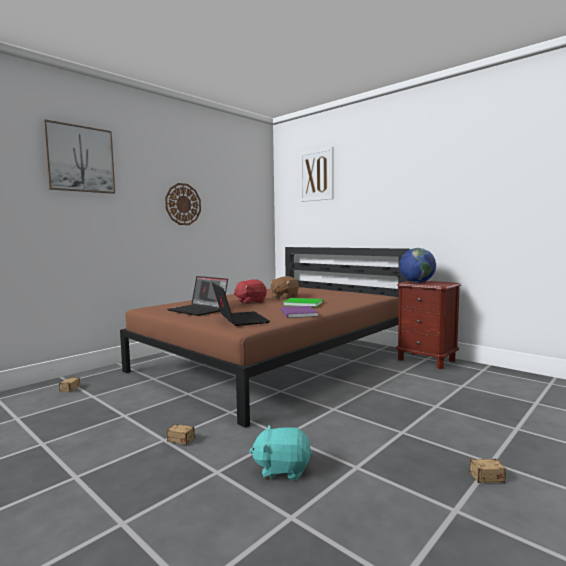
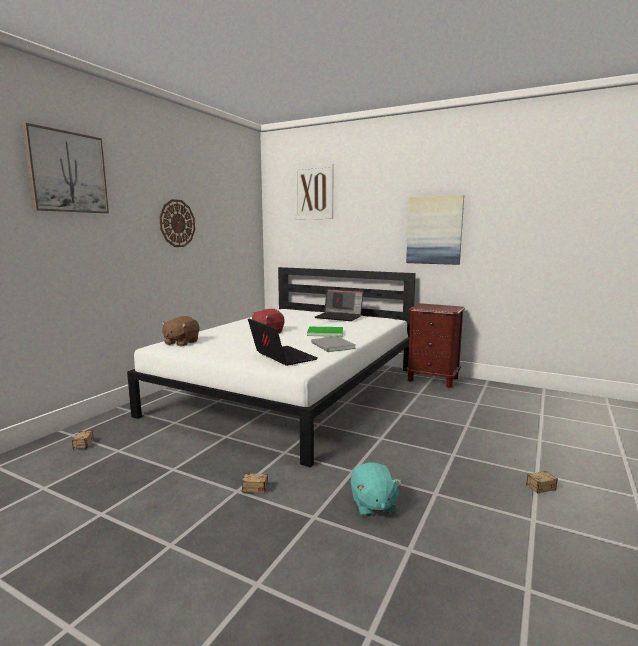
camera: 15 degrees left, 5 degrees up
brown bed [120,247,410,428] -> white bed [127,267,416,467]
laptop [167,276,228,316] -> laptop moved to [315,289,364,321]
turquoise plush toy [249,425,312,480] -> turquoise plush toy turned 90 degrees counterclockwise [351,462,401,517]
brown plush toy [270,276,299,299] -> brown plush toy moved to [161,316,199,347]
purple book [281,306,318,318] -> grey book [311,336,356,352]
globe [399,248,436,283] -> none
none -> picture [406,195,464,265]

